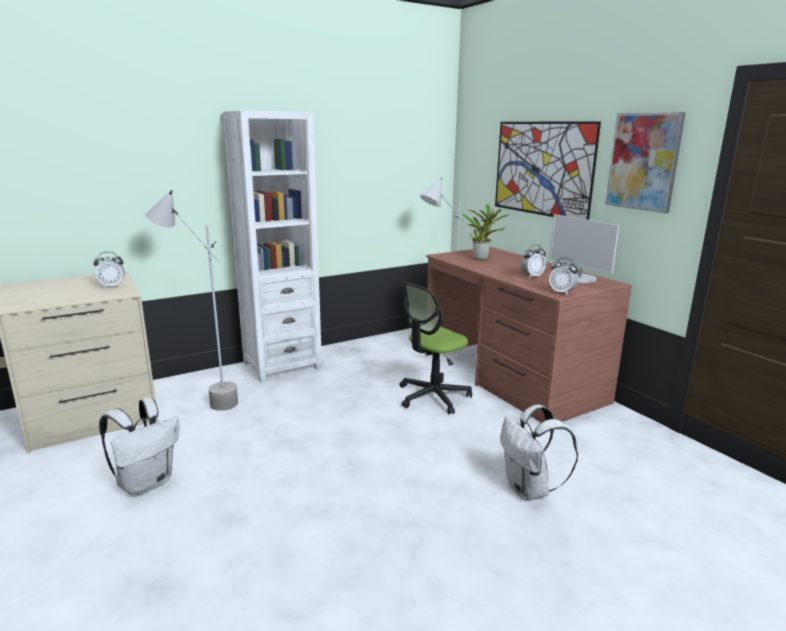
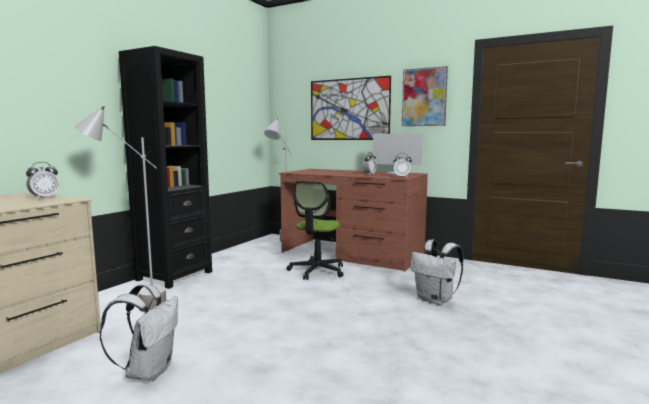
camera: 30 degrees left, 10 degrees down
white bookcase [223,110,322,382] -> black bookcase [119,46,212,289]
potted plant [462,204,510,260] -> none

